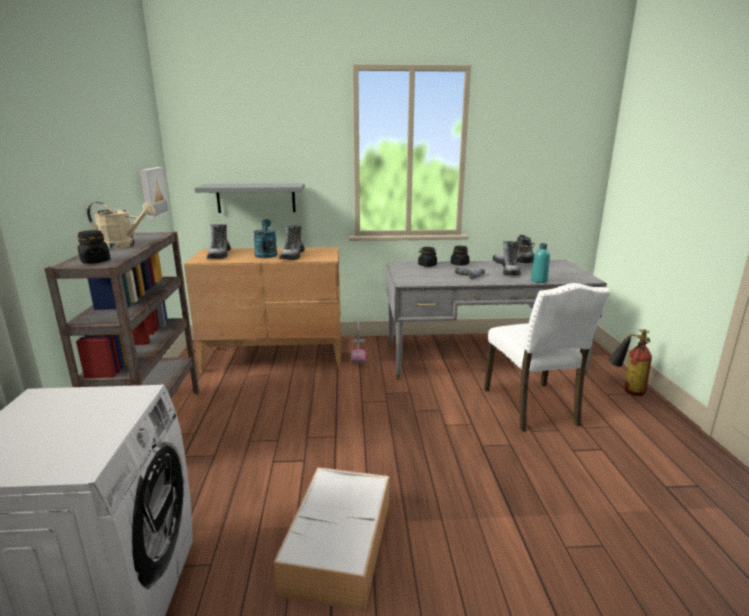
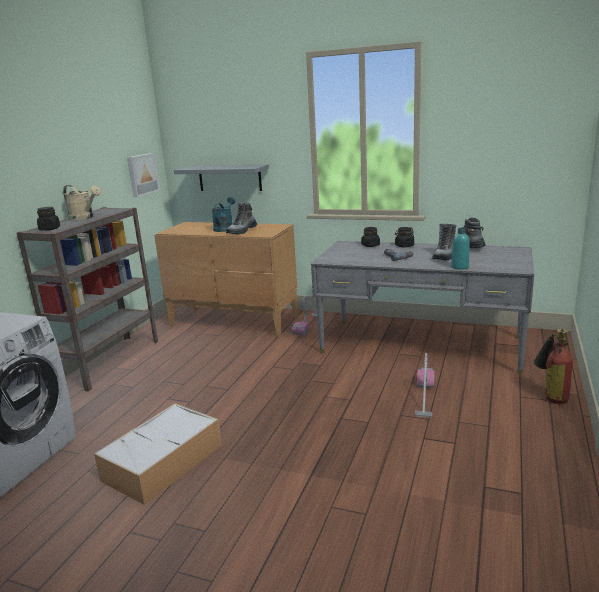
camera: 25 degrees right, 0 degrees up
boot [207,224,231,259] -> none
white chair [484,283,611,432] -> vacuum cleaner [415,353,435,417]

